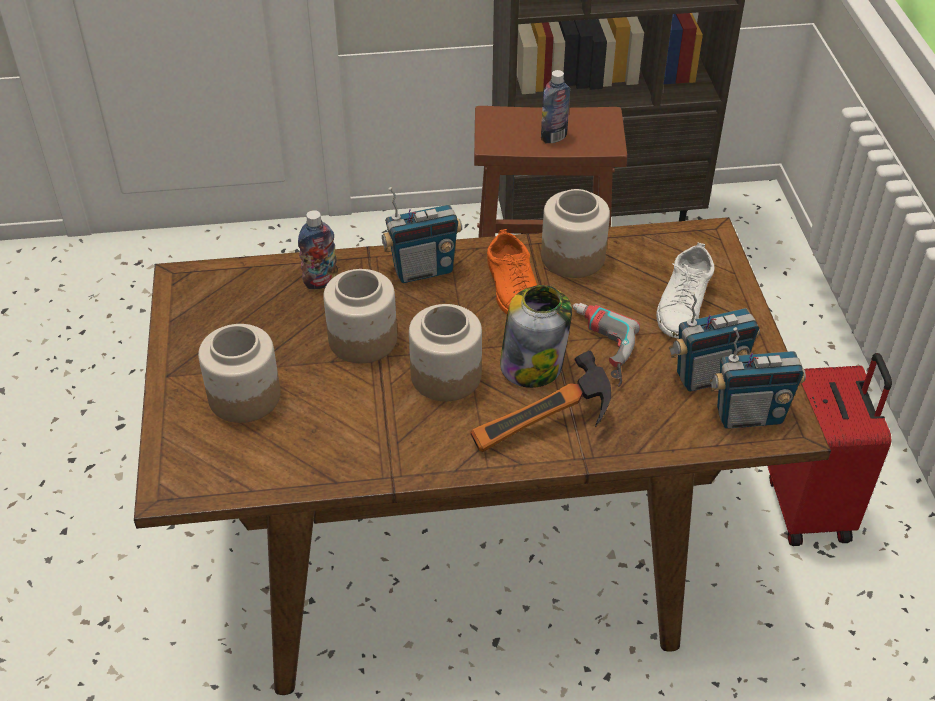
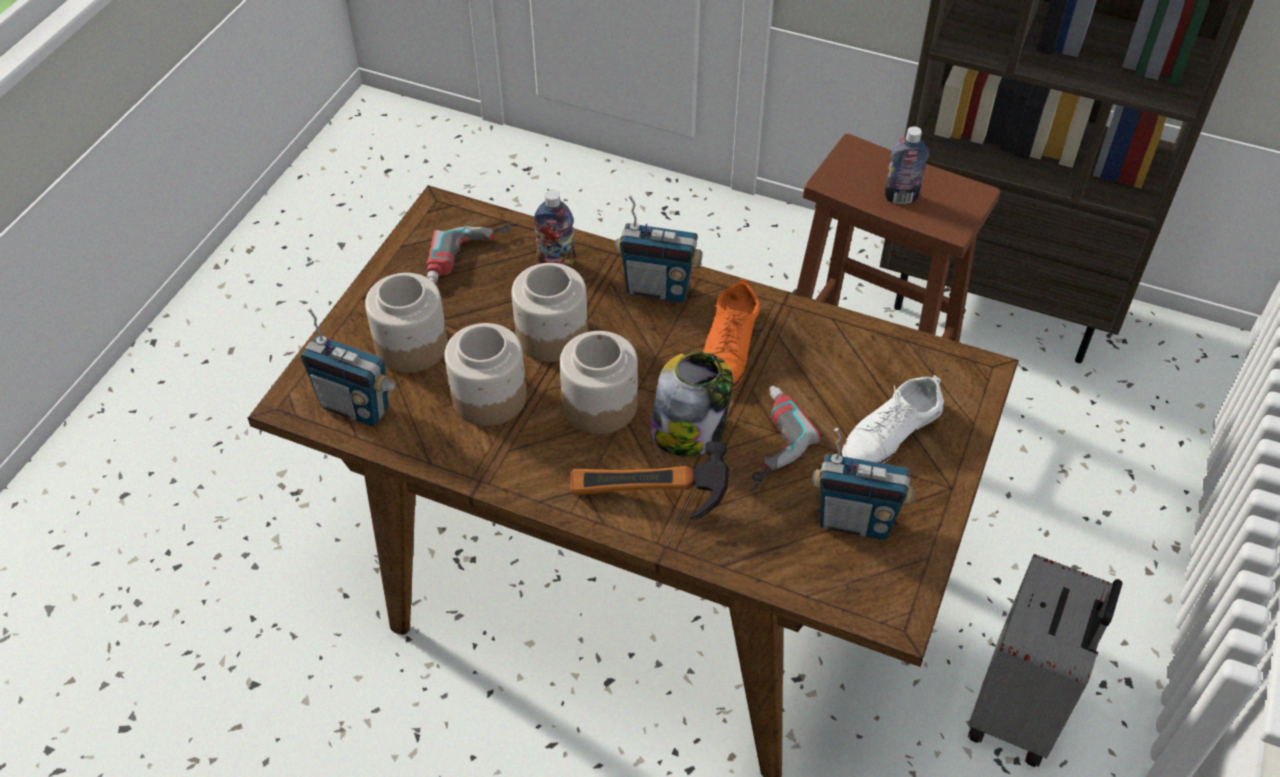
camera: 30 degrees right, 5 degrees up
jar [541,189,610,278] -> jar moved to [444,323,527,426]
radio [710,327,806,429] -> radio moved to [301,308,397,426]
red suitcase [768,353,892,546] -> grey suitcase [968,554,1123,767]
none -> power drill [426,223,519,284]

